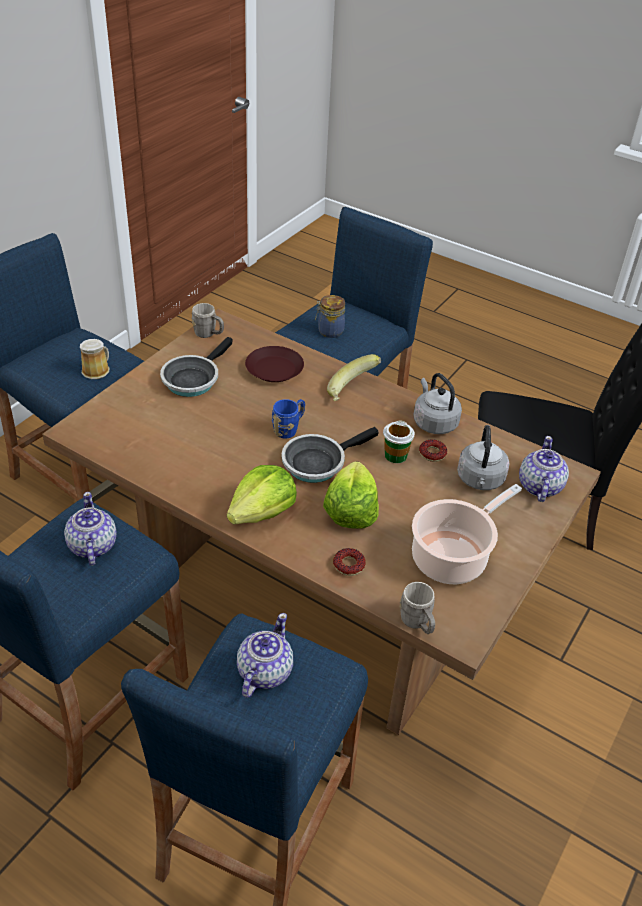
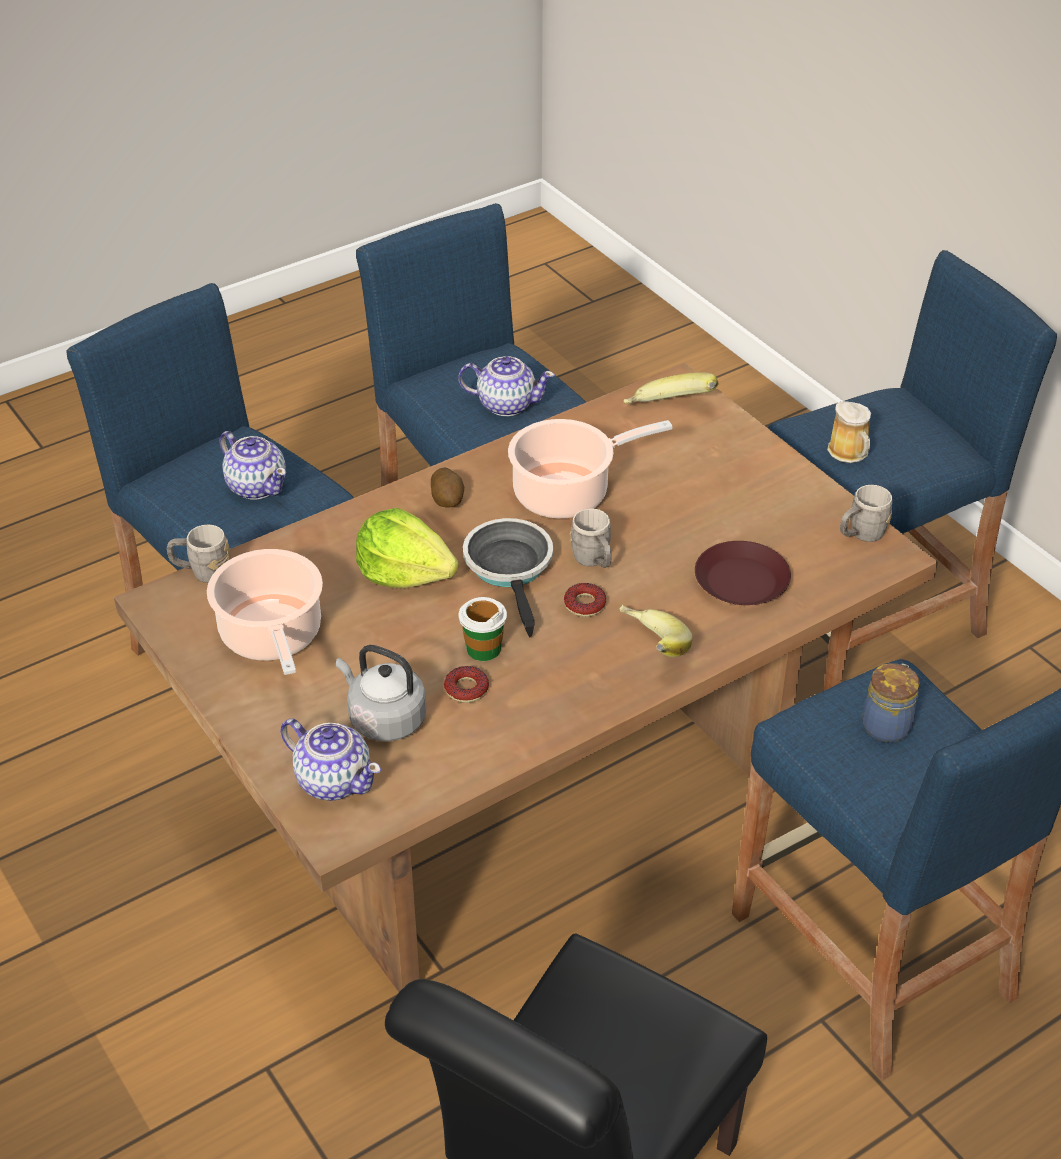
camera: 115 degrees right, 0 degrees up
frying pan [160,337,233,397] -> none
lettuce [227,465,297,524] -> potato [431,468,464,508]
blue mug [272,399,305,438] -> grey mug [570,508,612,568]
donut [333,548,366,576] -> donut moved to [564,583,606,617]
grey kettle [414,373,462,434] -> none
none -> cooking pot [508,419,673,518]
none -> banana [623,372,719,404]

